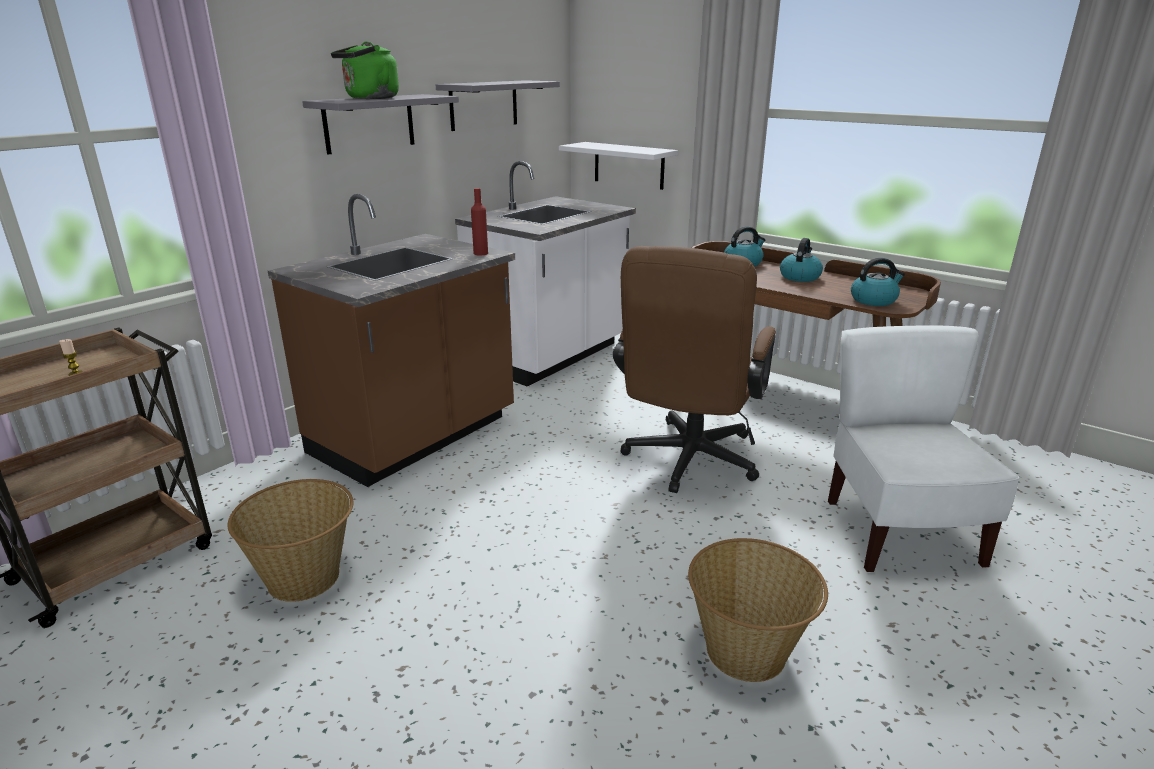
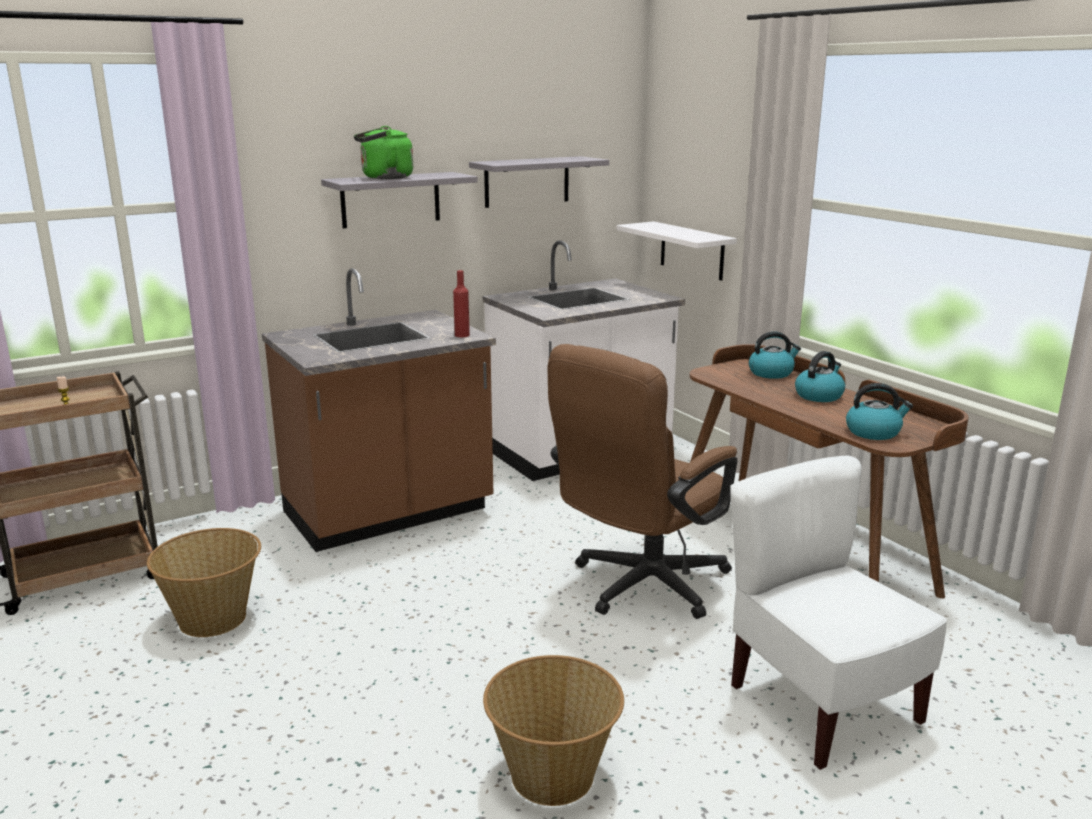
camera: 20 degrees right, 5 degrees down
white chair [828,325,1019,573] -> white chair turned 45 degrees counterclockwise [731,456,947,770]

